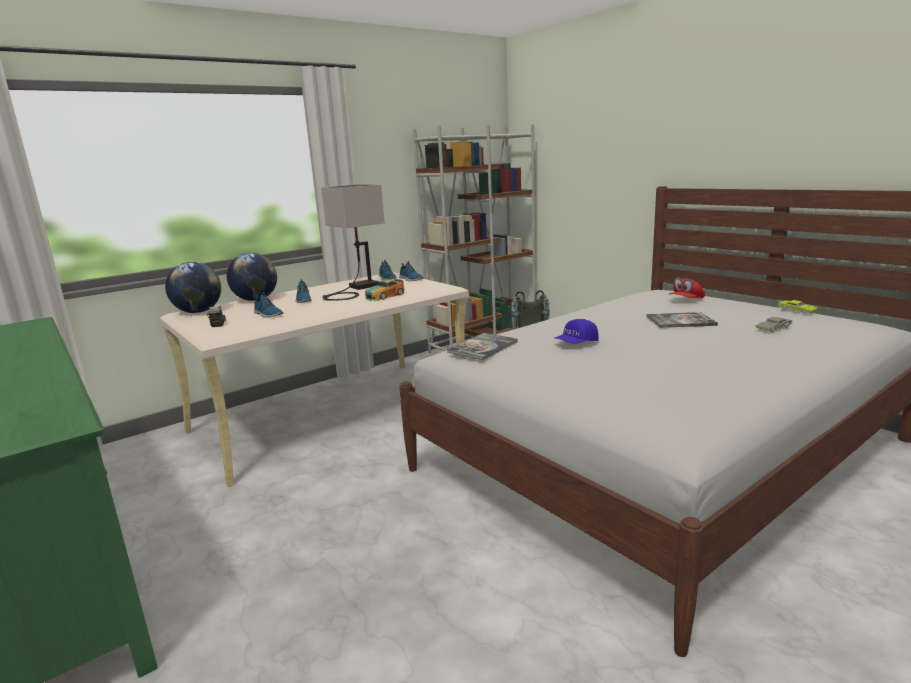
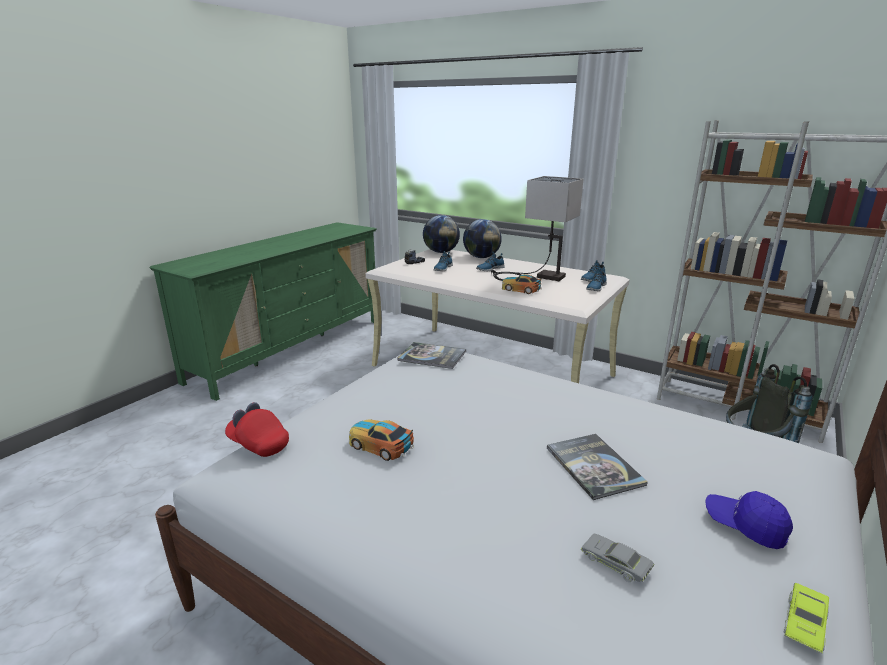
camera: 70 degrees right, 5 degrees up
blue cap [554,319,598,344] -> blue cap moved to [705,491,793,549]
red cap [669,277,705,298] -> red cap moved to [225,402,289,457]
none -> toy car [349,419,414,461]

